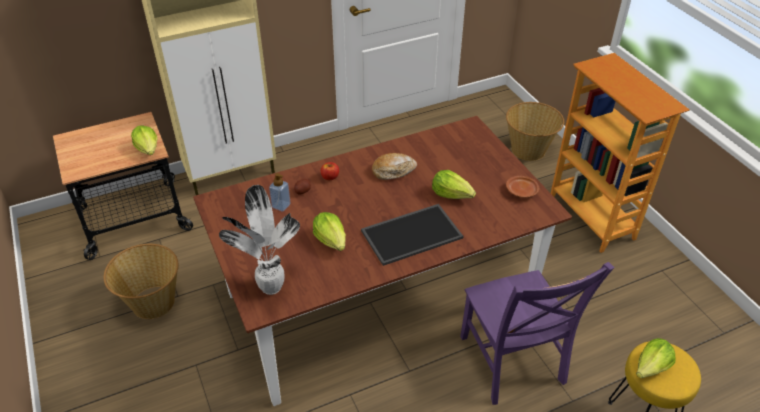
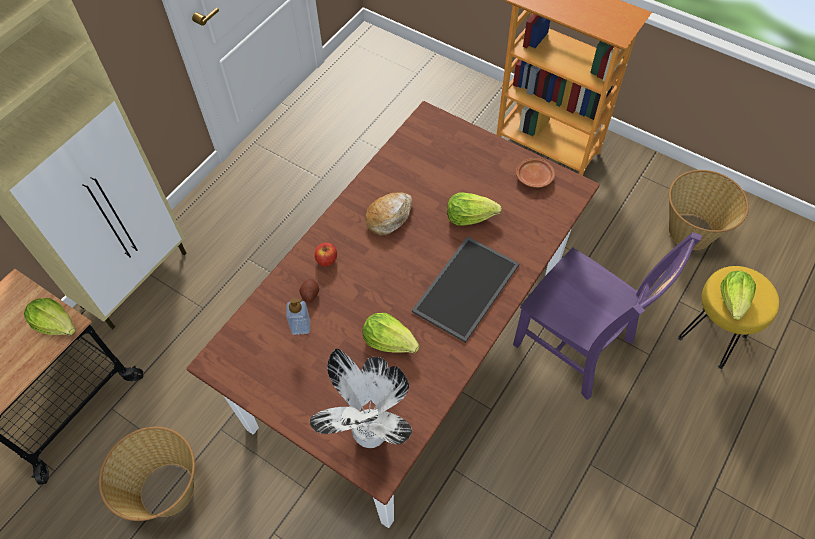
camera: 30 degrees left, 15 degrees up
basket [506,102,564,161] -> basket moved to [668,170,749,250]

